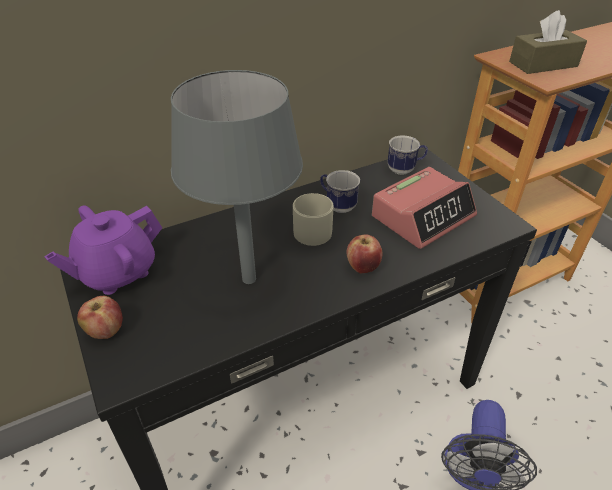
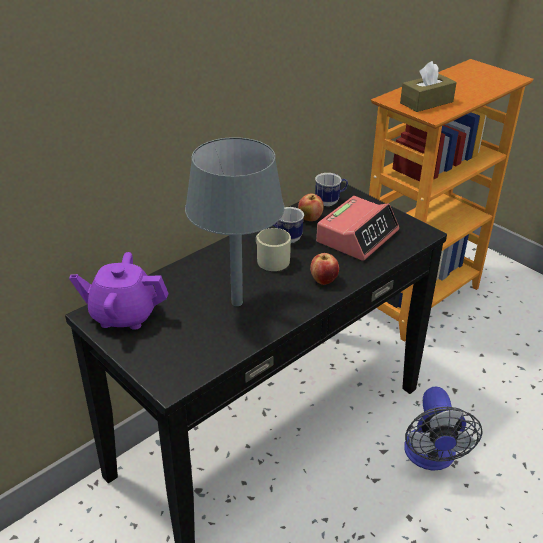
camera: 15 degrees left, 5 degrees down
purple teapot [44,206,162,295] -> purple teapot turned 60 degrees clockwise [69,252,169,330]
apple [77,296,123,339] -> apple moved to [298,194,324,221]

